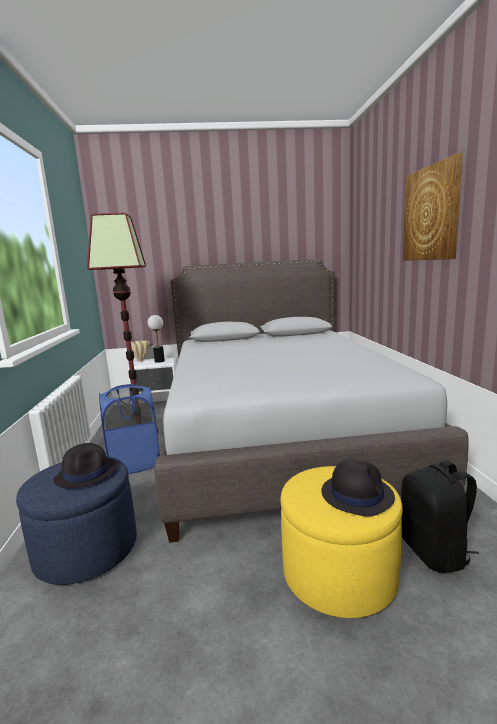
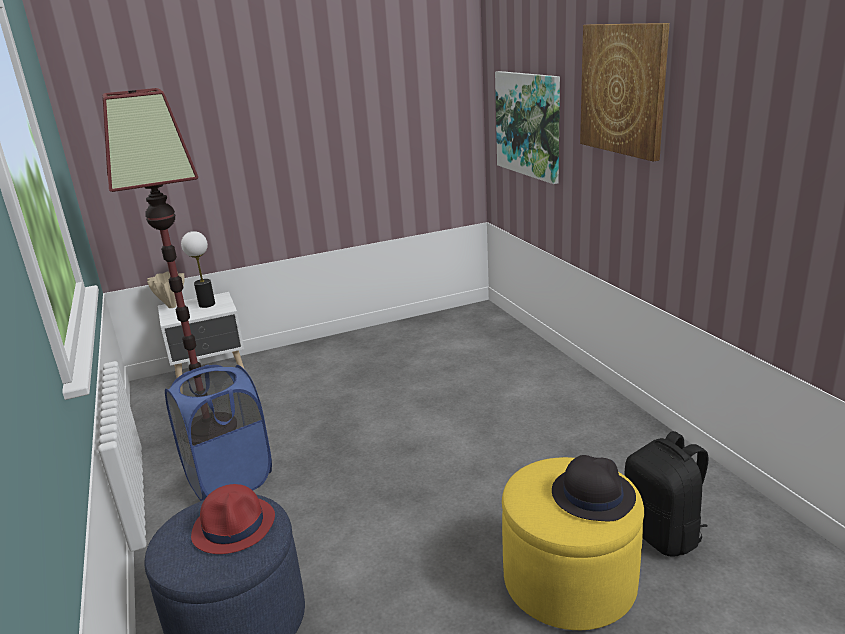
camera: 15 degrees left, 10 degrees up
black hat [53,443,117,489] -> red hat [191,484,275,554]
grey bed [154,259,469,543] -> none
none -> picture [495,71,560,184]

